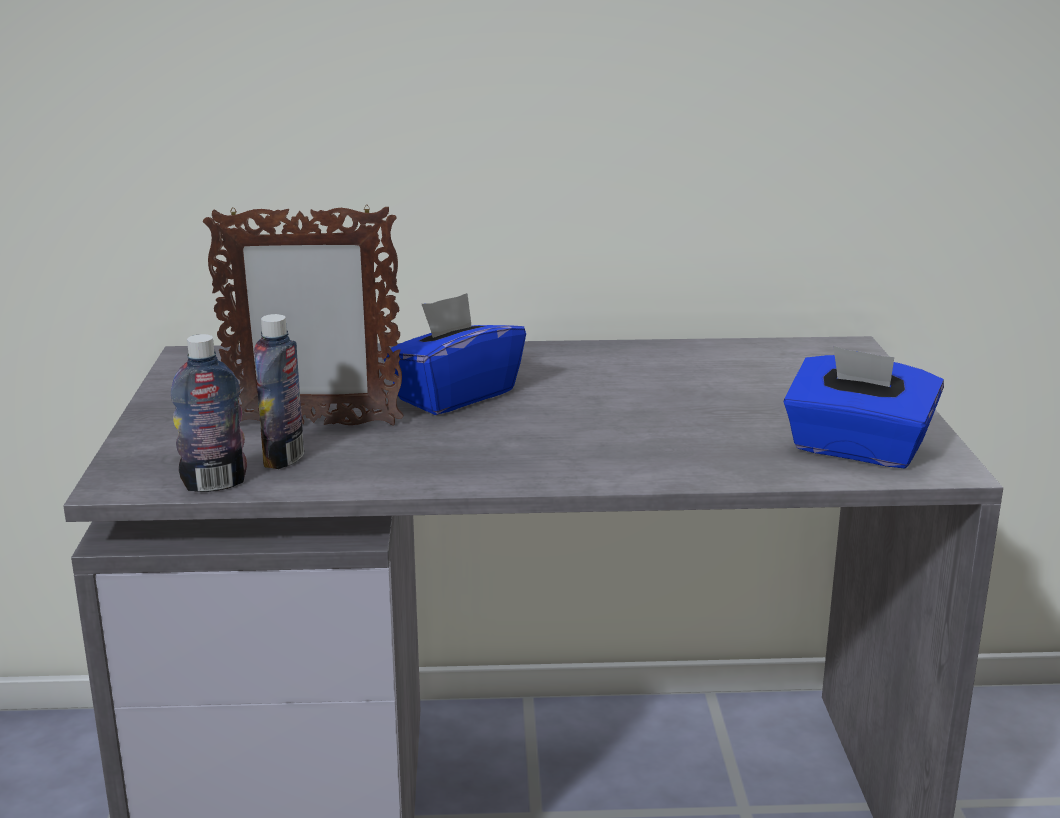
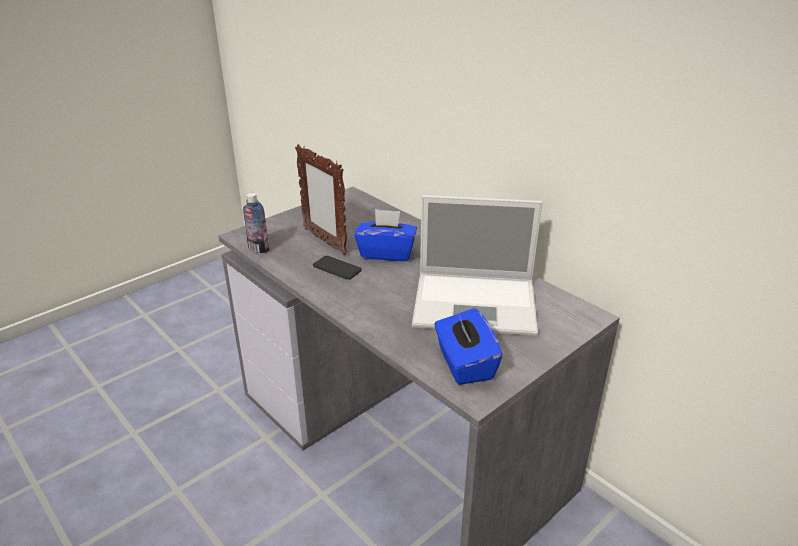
camera: 50 degrees right, 10 degrees up
bottle [254,314,304,469] -> none
none -> phone [313,256,362,280]
none -> laptop [412,195,543,336]

